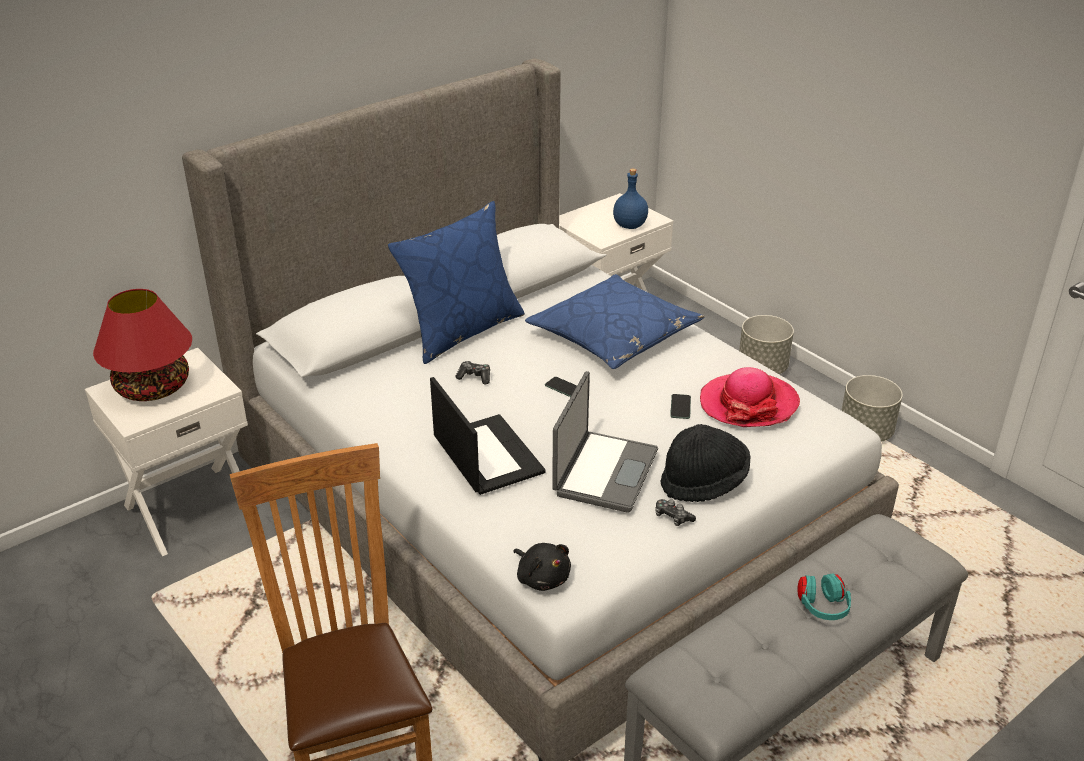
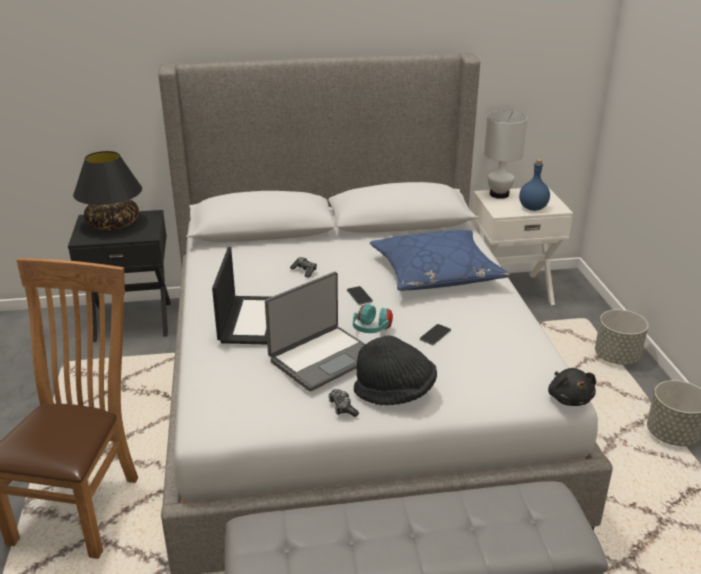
camera: 30 degrees right, 5 degrees down
white nightstand [85,348,248,556] -> black nightstand [68,210,171,342]
red table lamp [93,289,192,401] -> black table lamp [73,151,142,230]
blue pillow [388,201,525,364] -> none
black plush toy [513,543,571,591] -> black plush toy moved to [548,368,596,406]
hat [700,367,800,427] -> none
turquoise headphones [797,574,851,620] -> turquoise headphones moved to [353,304,393,333]
none -> white table lamp [484,111,527,199]

